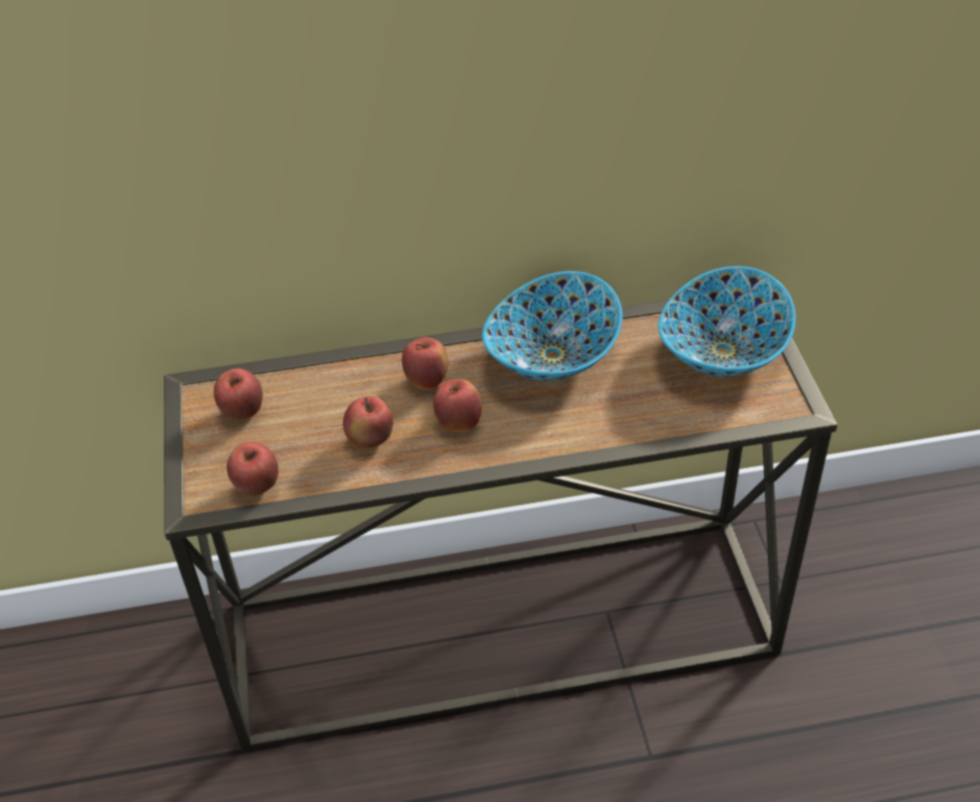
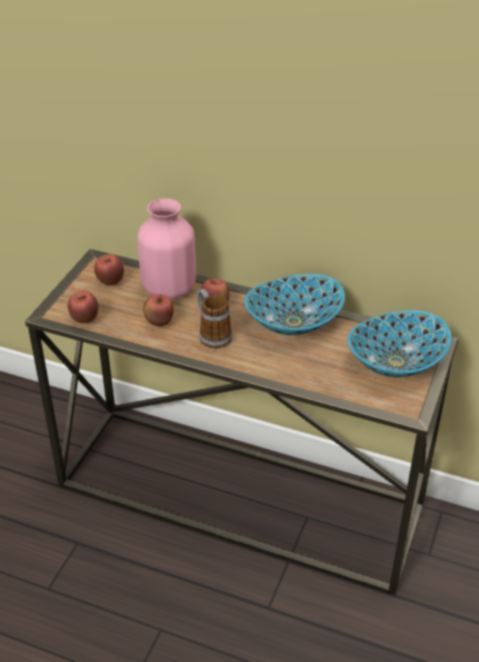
camera: 30 degrees right, 5 degrees down
apple [433,379,482,432] -> mug [197,289,232,348]
none -> pink vase [137,198,196,300]

